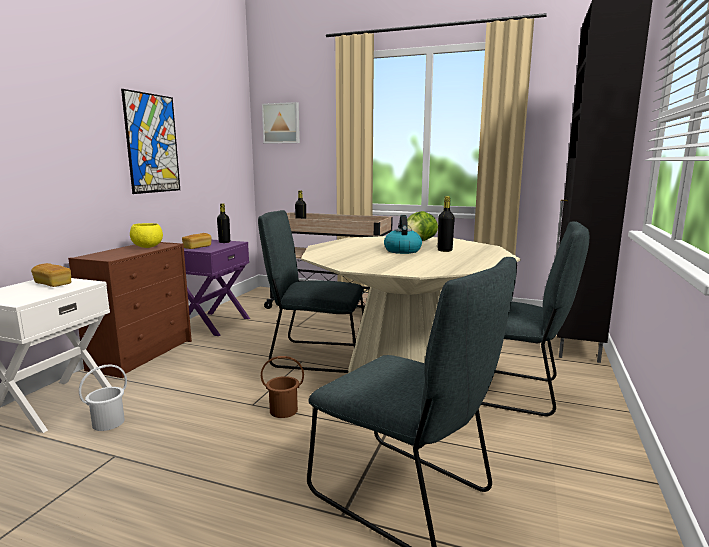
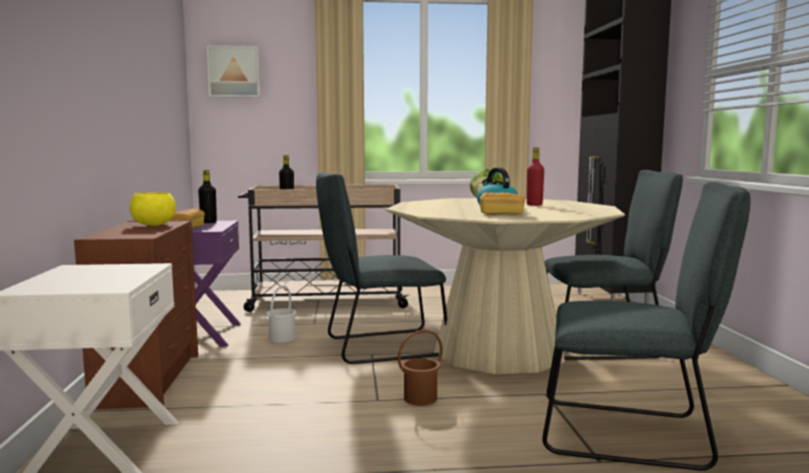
camera: 25 degrees left, 5 degrees down
bread [31,263,71,287] -> bread moved to [480,192,525,215]
white bucket [79,364,127,431] -> white bucket moved to [266,285,297,343]
picture [121,89,180,194] -> none
black bottle [438,196,455,252] -> red bottle [526,147,544,206]

